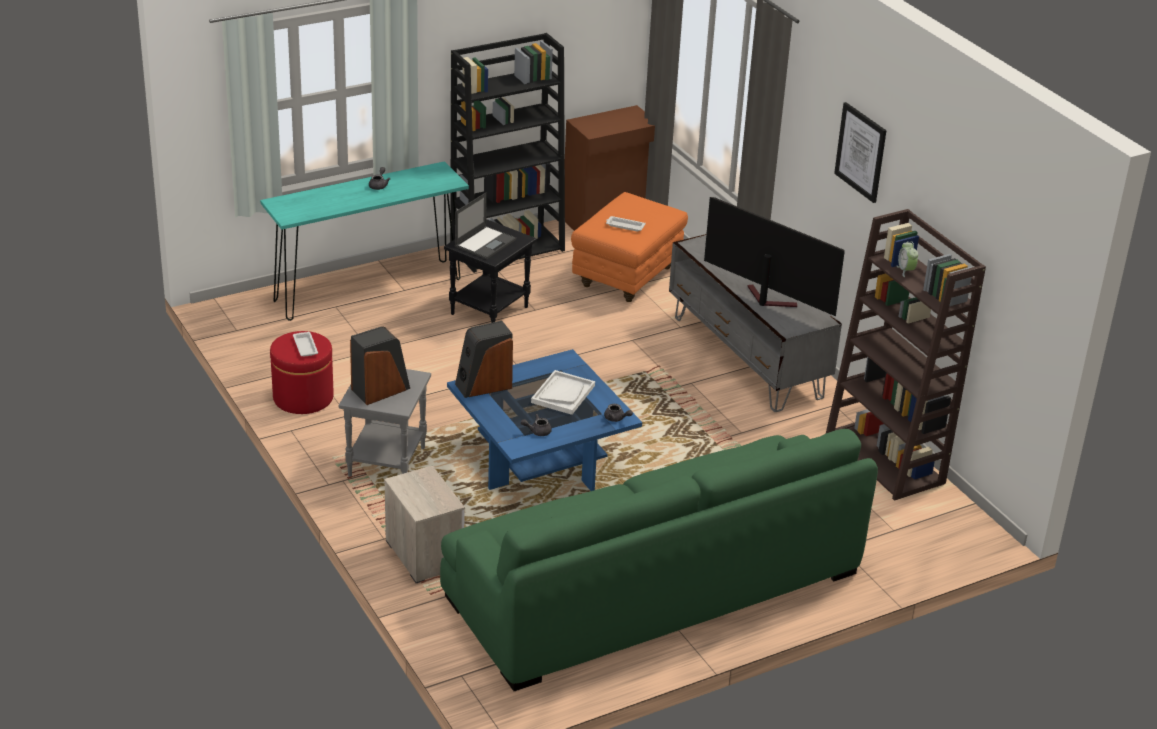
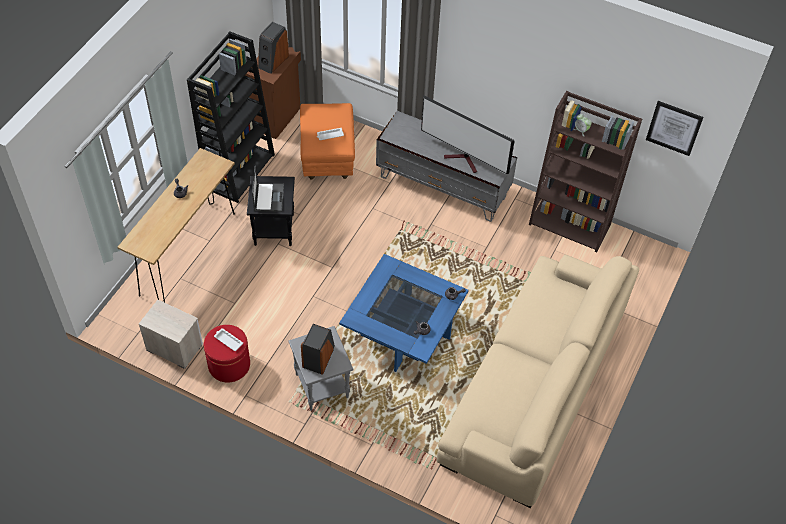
camera: 35 degrees left, 20 degrees up
turquoise console table [260,161,469,321] -> brown console table [117,148,235,303]
nightstand [384,466,465,583] -> nightstand moved to [139,300,203,369]
green sofa [440,429,878,691] -> beige sofa [436,255,639,508]
speaker [455,321,513,398] -> speaker moved to [258,22,289,74]
white tray [531,370,595,415] -> none
television [704,197,845,316] -> television turned 150 degrees counterclockwise [421,95,515,174]
picture [834,102,886,203] -> picture moved to [646,101,704,156]

